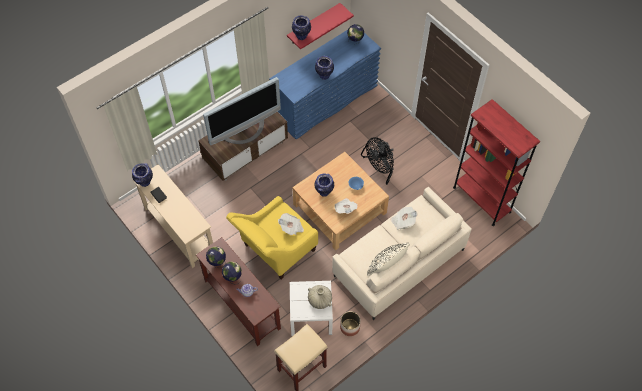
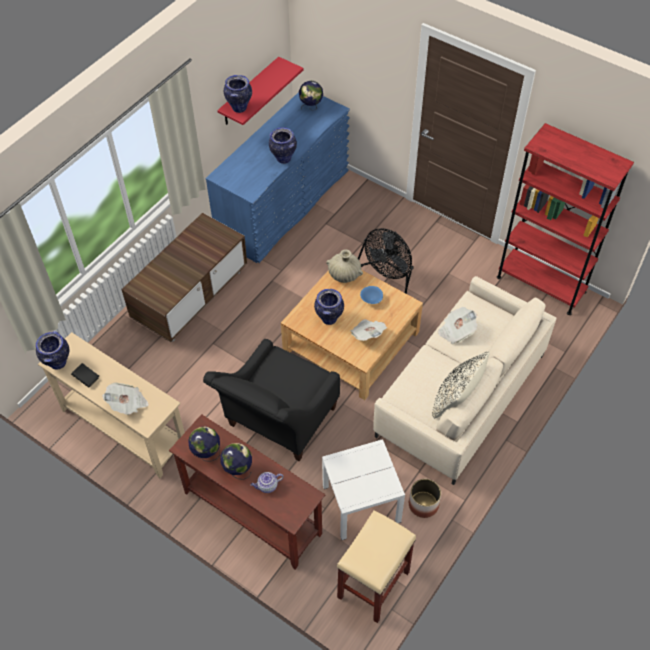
camera: 15 degrees left, 5 degrees down
television [203,77,281,145] -> none
yellow armchair [226,196,318,279] -> black armchair [203,339,340,461]
newspaper [278,213,304,235] -> newspaper moved to [102,382,149,415]
beige vase [308,285,332,309] -> beige vase moved to [326,249,363,283]

